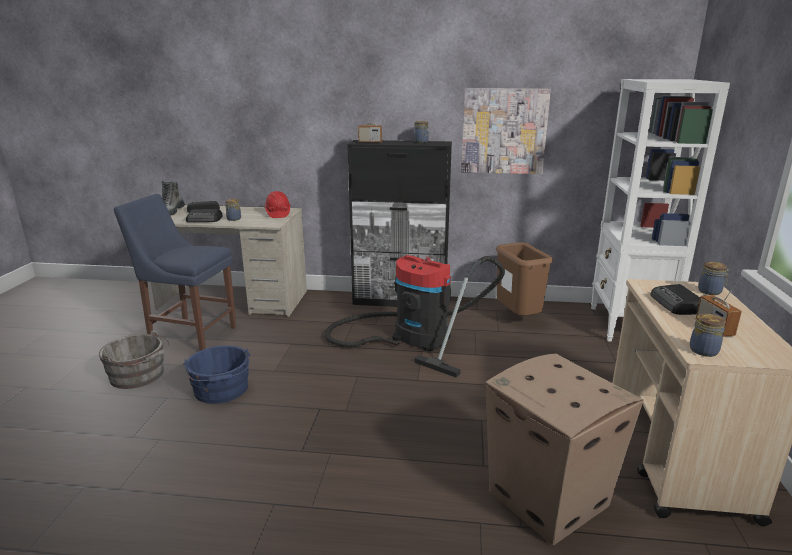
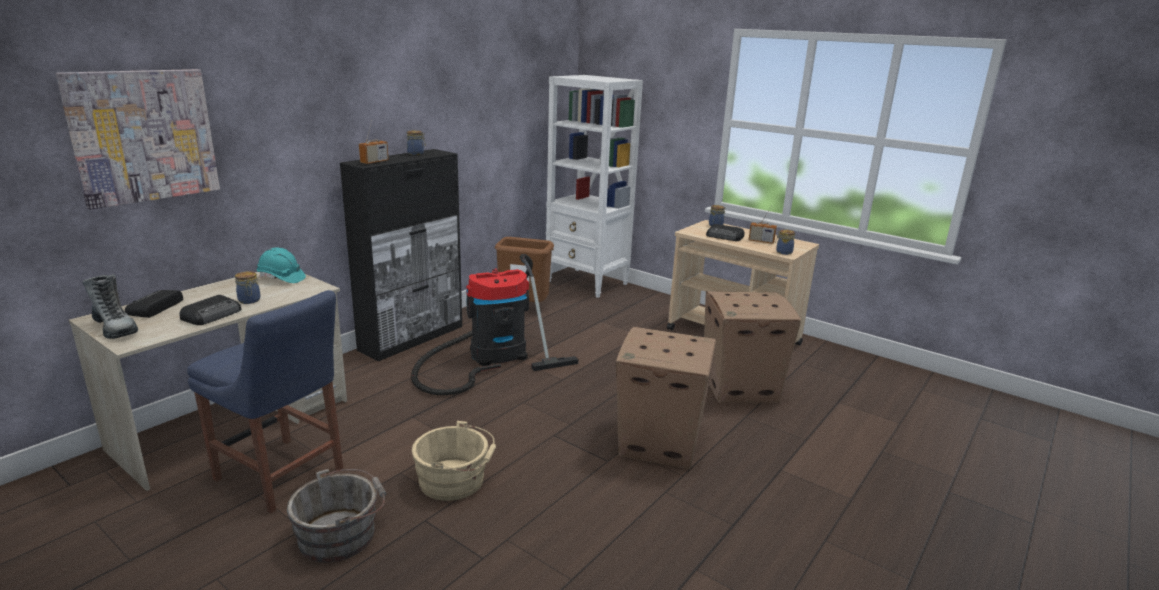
camera: 60 degrees left, 0 degrees up
blue chair [114,194,236,351] -> blue chair turned 105 degrees counterclockwise [187,290,343,513]
blue bucket [183,346,250,404] -> beige bucket [412,421,496,501]
red hard hat [264,191,290,218] -> turquoise hard hat [257,248,306,283]
picture [461,88,551,174] -> picture moved to [56,69,220,210]
none -> cardboard box [616,327,716,469]

